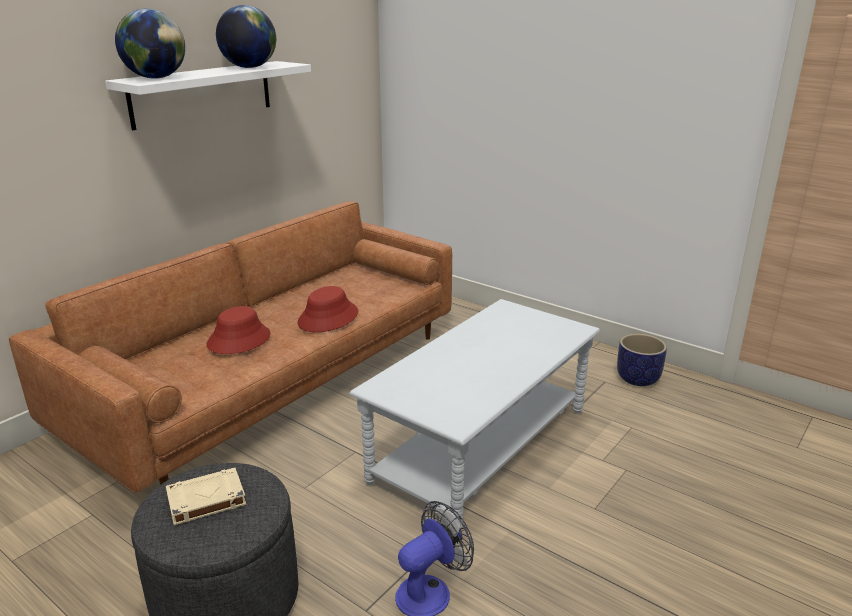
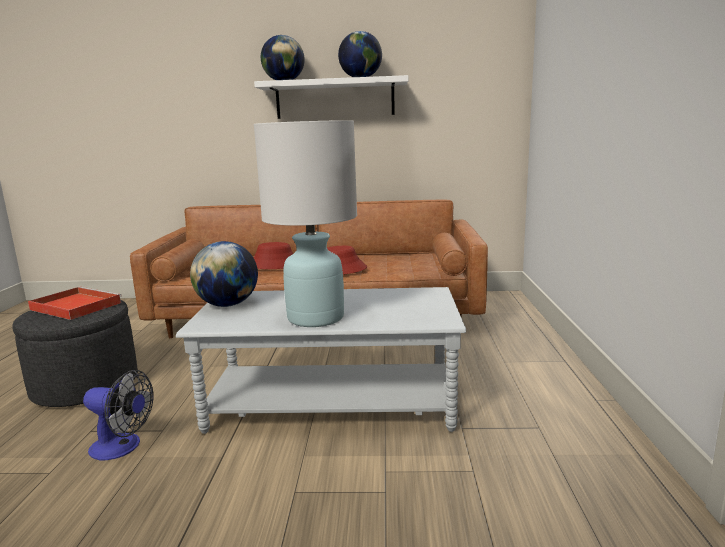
camera: 55 degrees right, 10 degrees down
beige book [166,468,246,525] -> red tray [28,287,122,320]
planter [617,334,667,386] -> none
none -> globe [190,241,258,307]
none -> white table lamp [254,120,357,327]

